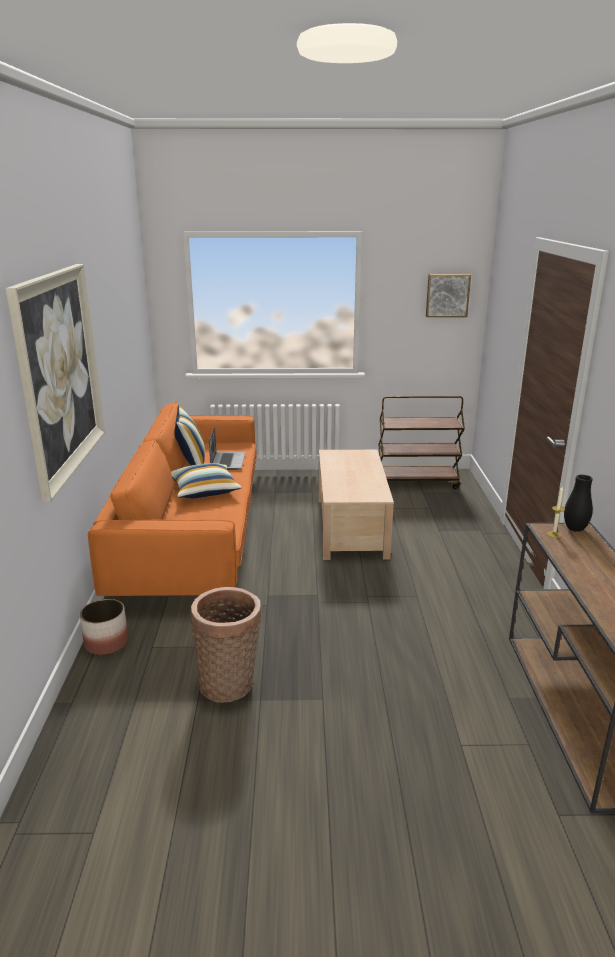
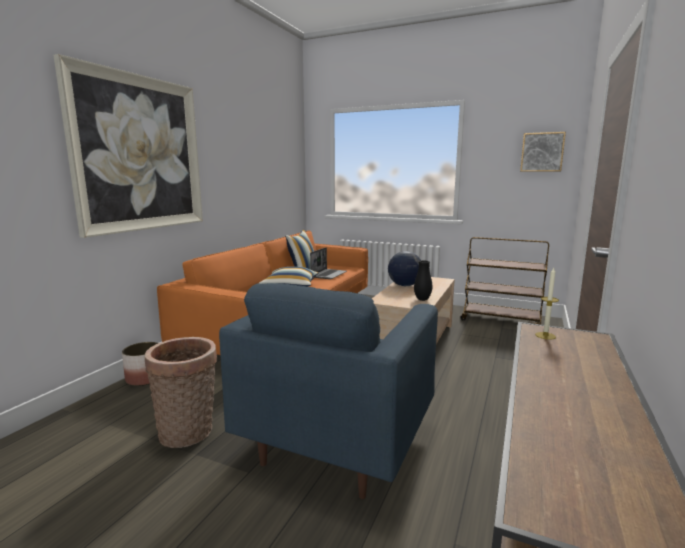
camera: 25 degrees right, 10 degrees down
black vase [564,475,593,532] -> black vase moved to [414,260,432,301]
none -> blue armchair [219,283,438,499]
none -> globe [388,251,421,286]

